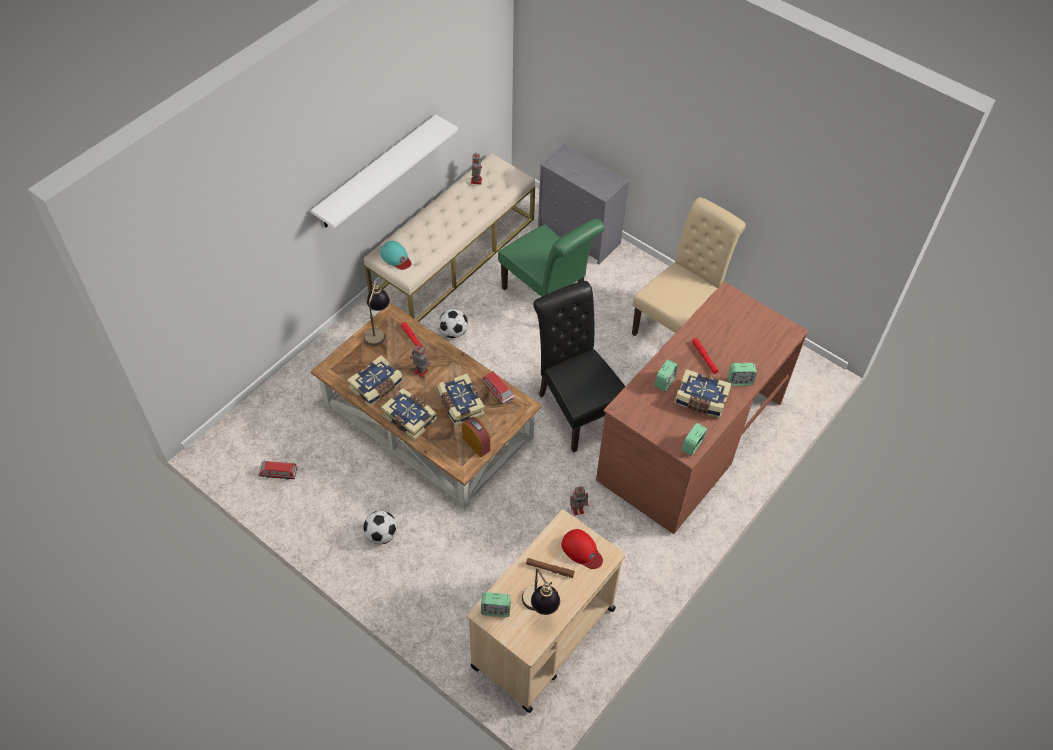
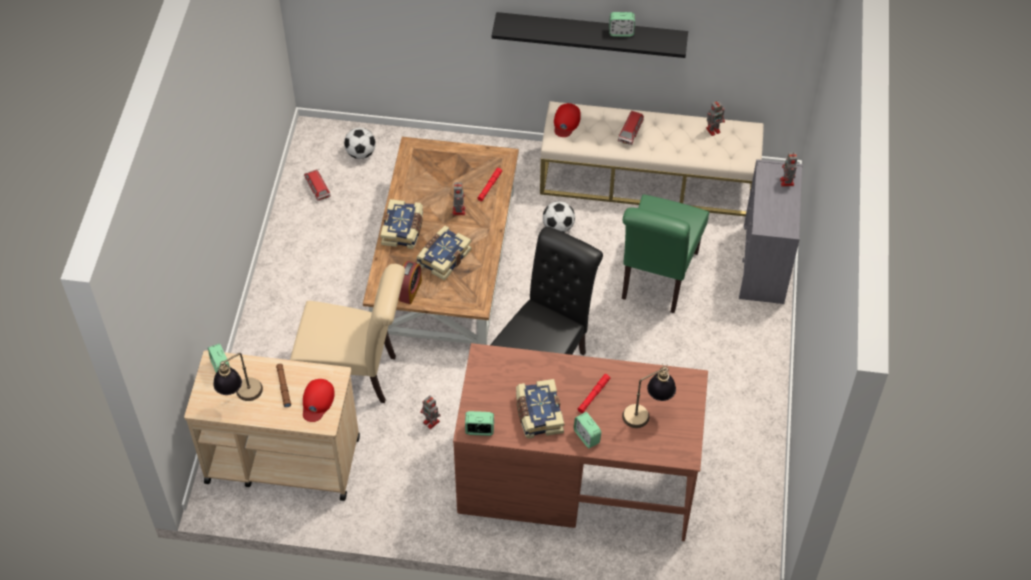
camera: 60 degrees right, 0 degrees up
white shelf [311,115,458,228] -> black shelf [492,12,688,58]
book [347,355,403,406] -> none
football [363,511,397,544] -> football moved to [344,128,376,159]
table lamp [364,281,390,346] -> table lamp moved to [622,364,676,428]
turquoise cap [380,241,411,270] -> red cap [554,103,581,137]
toy car [482,371,515,405] -> toy car moved to [618,111,644,145]
beige chair [632,197,746,336] -> beige chair moved to [290,264,405,403]
alarm clock [655,359,678,391] -> alarm clock moved to [609,12,635,37]
none -> toy robot [780,151,797,187]

